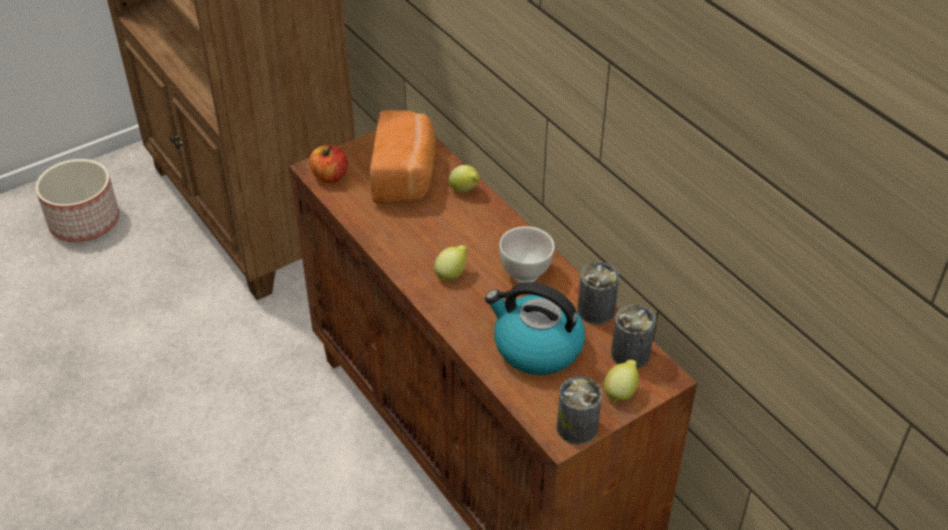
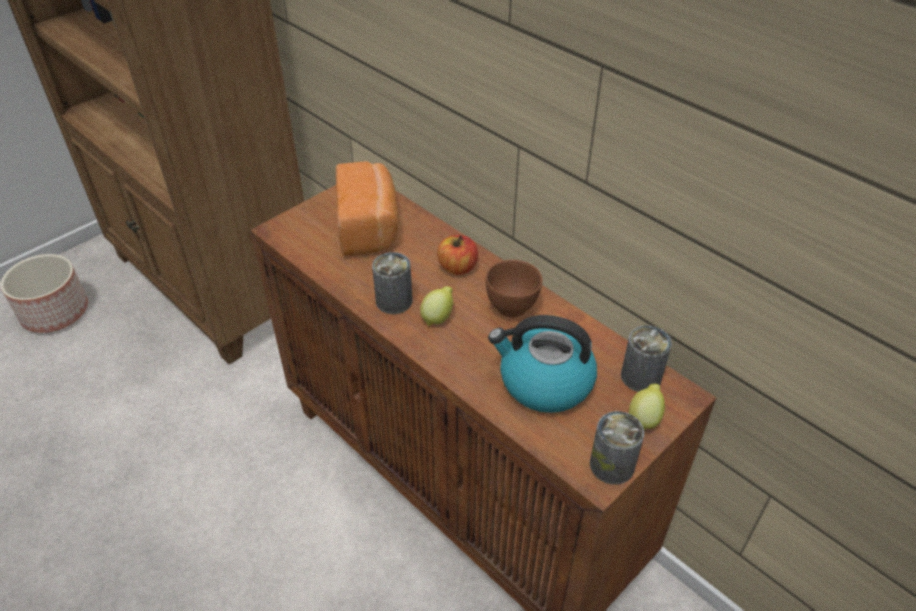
camera: 10 degrees left, 0 degrees up
apple [309,145,348,183] -> apple moved to [437,235,478,275]
lemon [449,165,479,193] -> none
white bowl [499,226,555,283] -> brown bowl [485,260,543,318]
can [577,262,619,325] -> can moved to [372,252,413,314]

